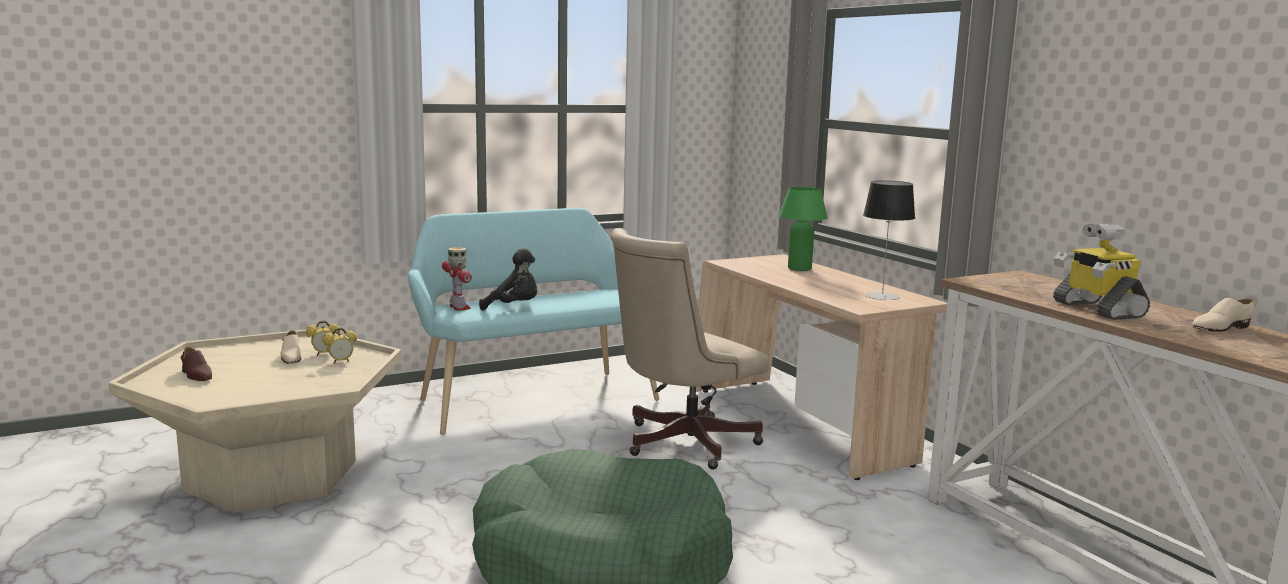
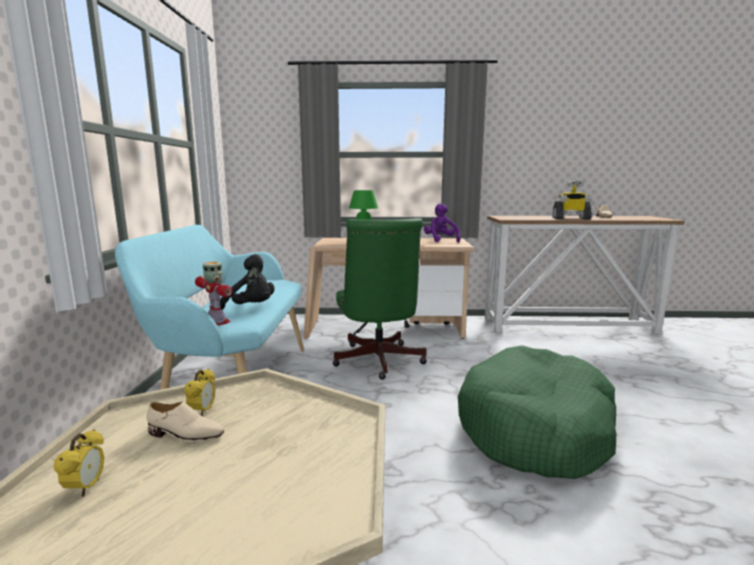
camera: 60 degrees left, 0 degrees up
brown shoe [181,347,212,381] -> none
alarm clock [322,328,357,364] -> alarm clock moved to [54,430,104,497]
toy robot [442,247,472,311] -> toy robot turned 45 degrees clockwise [195,262,233,325]
black plush toy [479,248,537,310] -> black plush toy turned 75 degrees clockwise [220,254,275,310]
beige office chair [611,228,769,470] -> green office chair [333,218,427,380]
table lamp [863,181,915,300] -> purple plush toy [424,203,461,243]

